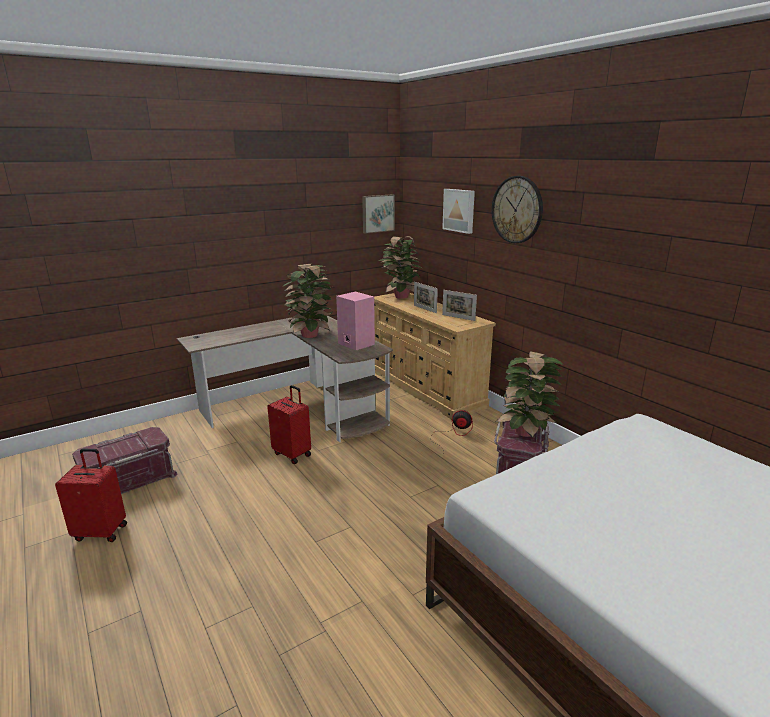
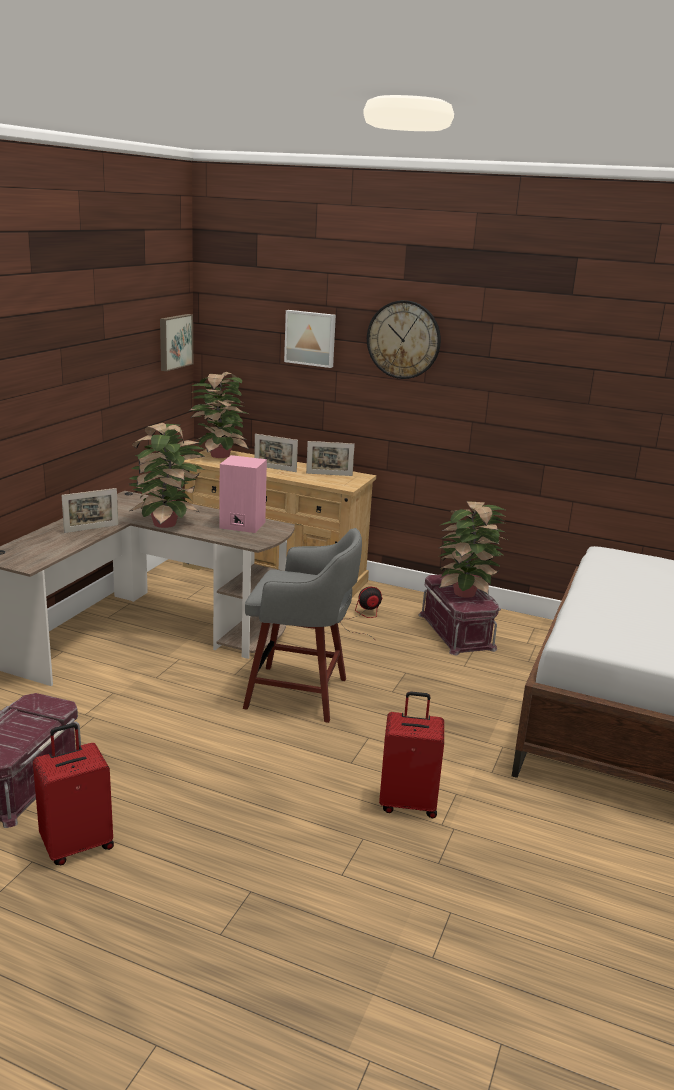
camera: 35 degrees left, 0 degrees up
red suitcase [267,385,311,464] -> red suitcase moved to [379,691,444,818]
none -> picture frame [61,488,118,533]
none -> grey stool [243,528,362,723]

